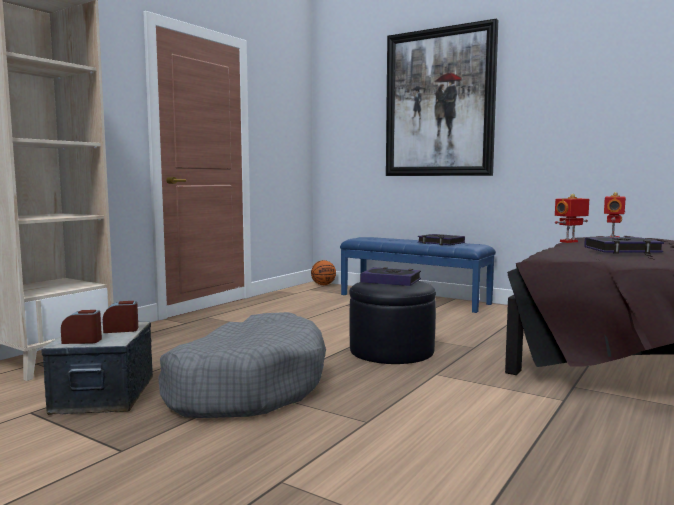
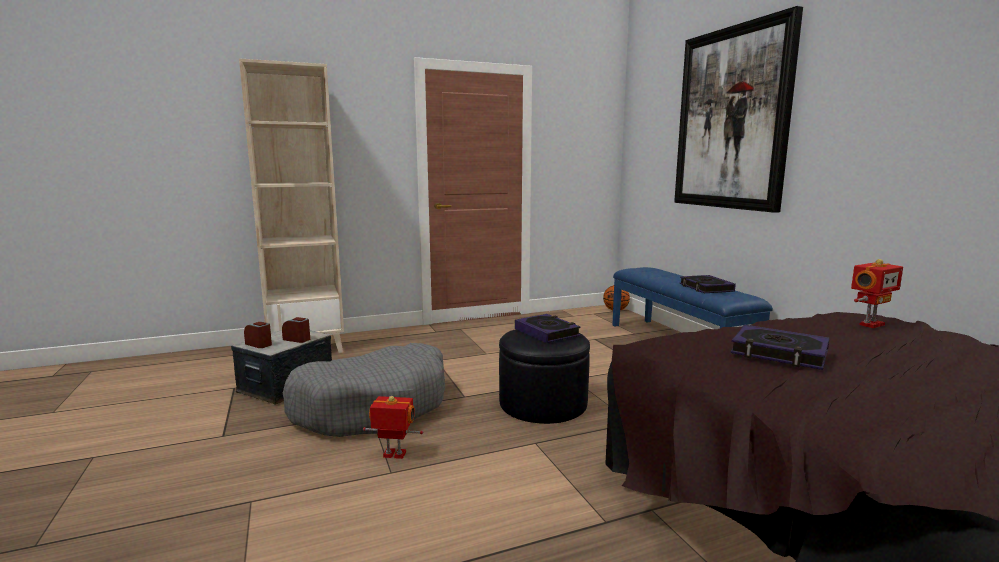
camera: 35 degrees right, 5 degrees up
toy robot [555,194,589,243] -> toy robot moved to [363,396,423,459]

